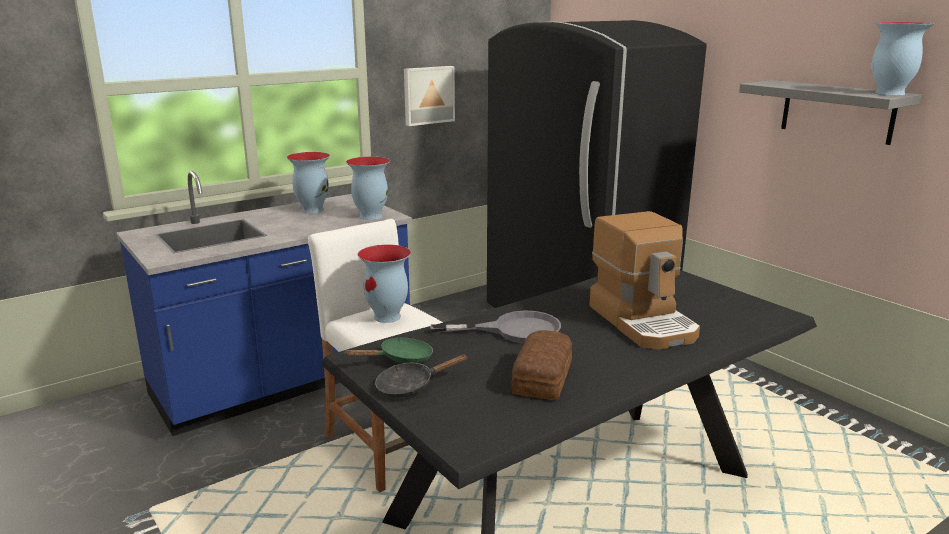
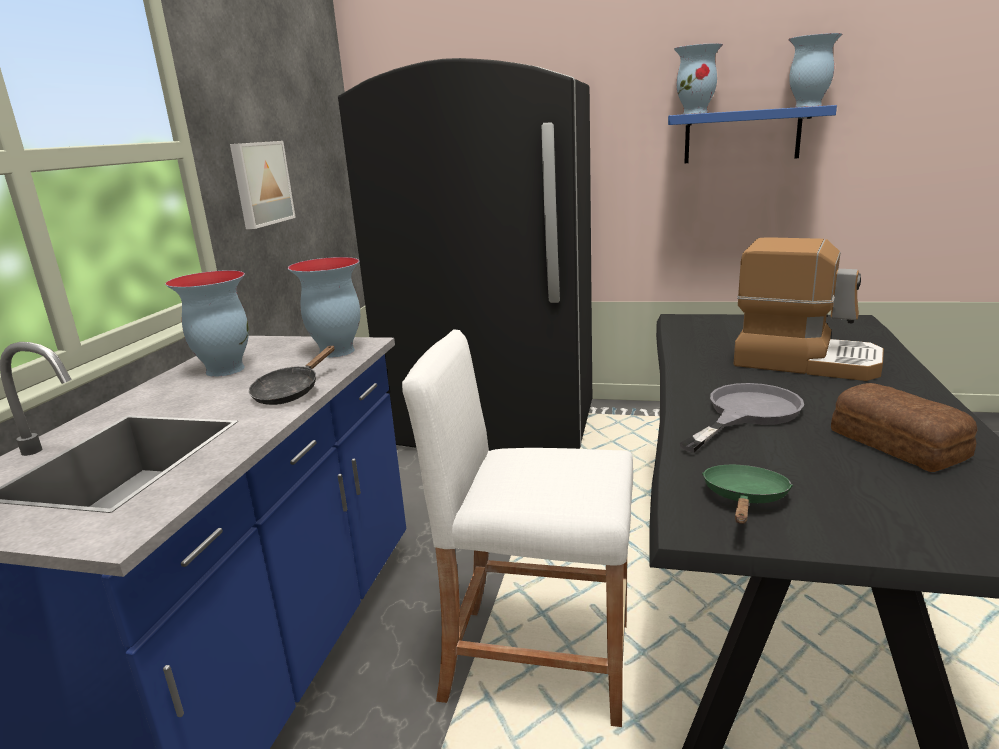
camera: 40 degrees left, 0 degrees up
vase [358,244,411,323] -> vase moved to [674,43,723,114]
black frying pan [375,355,468,398] -> black frying pan moved to [249,345,335,405]
grey shelf [739,80,922,145] -> blue shelf [668,105,837,163]

